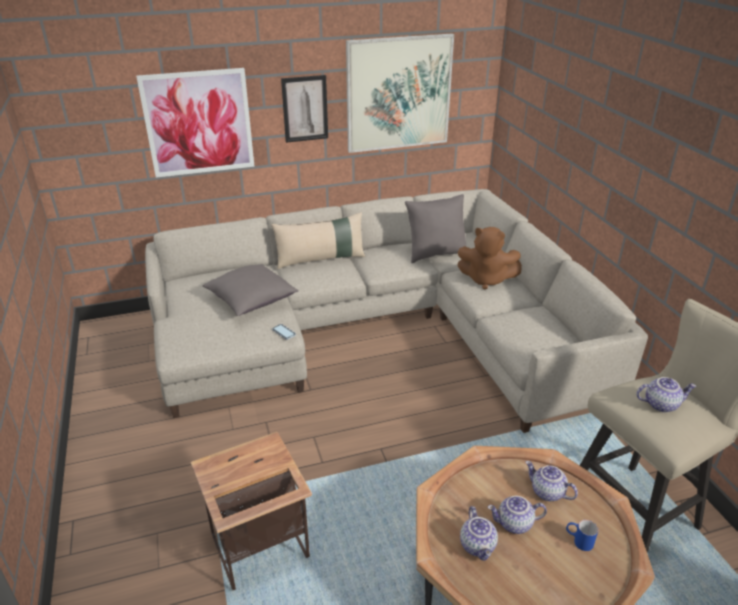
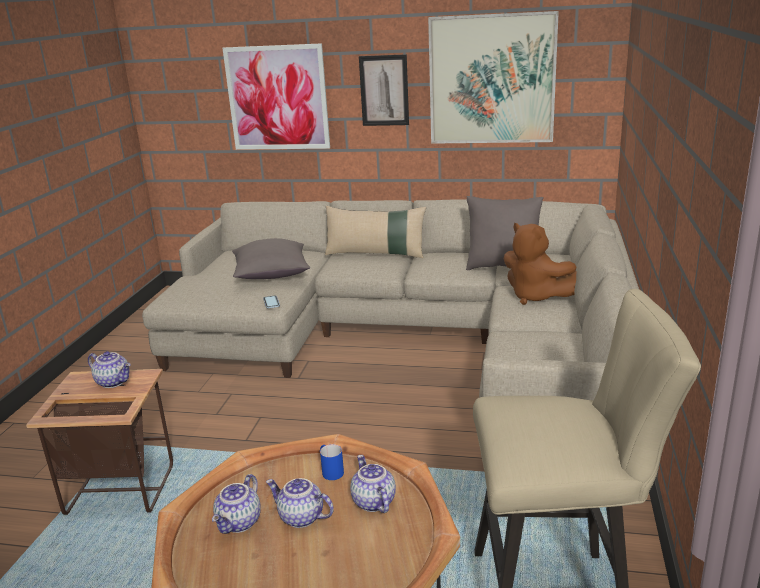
camera: 30 degrees right, 10 degrees down
blue mug [566,520,598,551] -> blue mug moved to [320,444,344,480]
teapot [636,377,696,412] -> teapot moved to [88,351,131,388]

